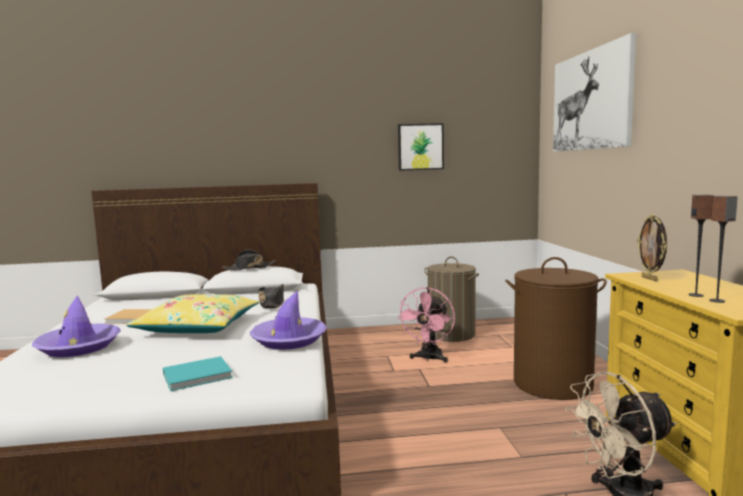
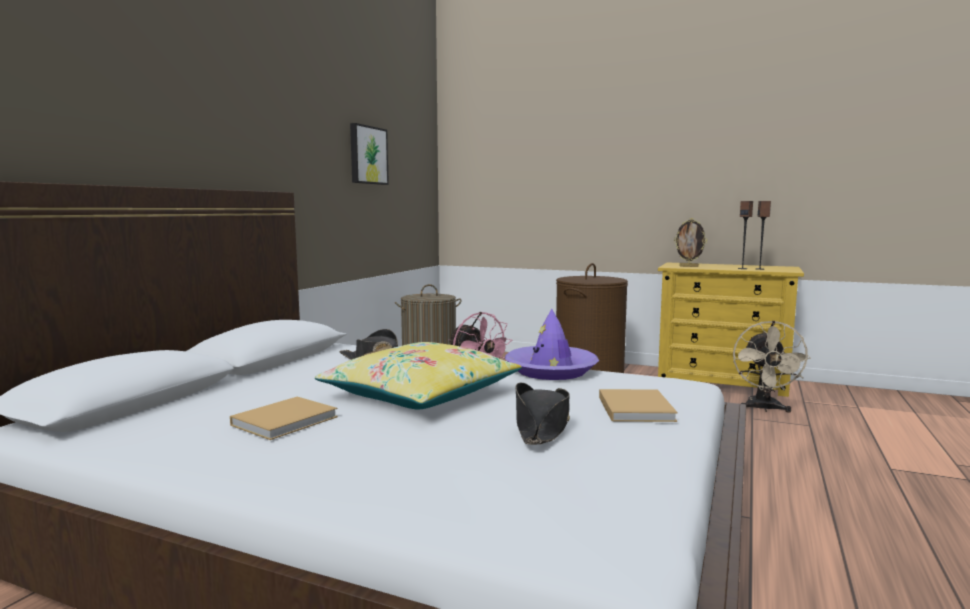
camera: 60 degrees left, 0 degrees up
purple hat [32,295,121,357] -> none
turquoise book [163,356,233,391] -> beige book [599,389,678,422]
black hat [222,249,276,271] -> black hat moved to [516,383,570,445]
picture [553,33,636,152] -> none

